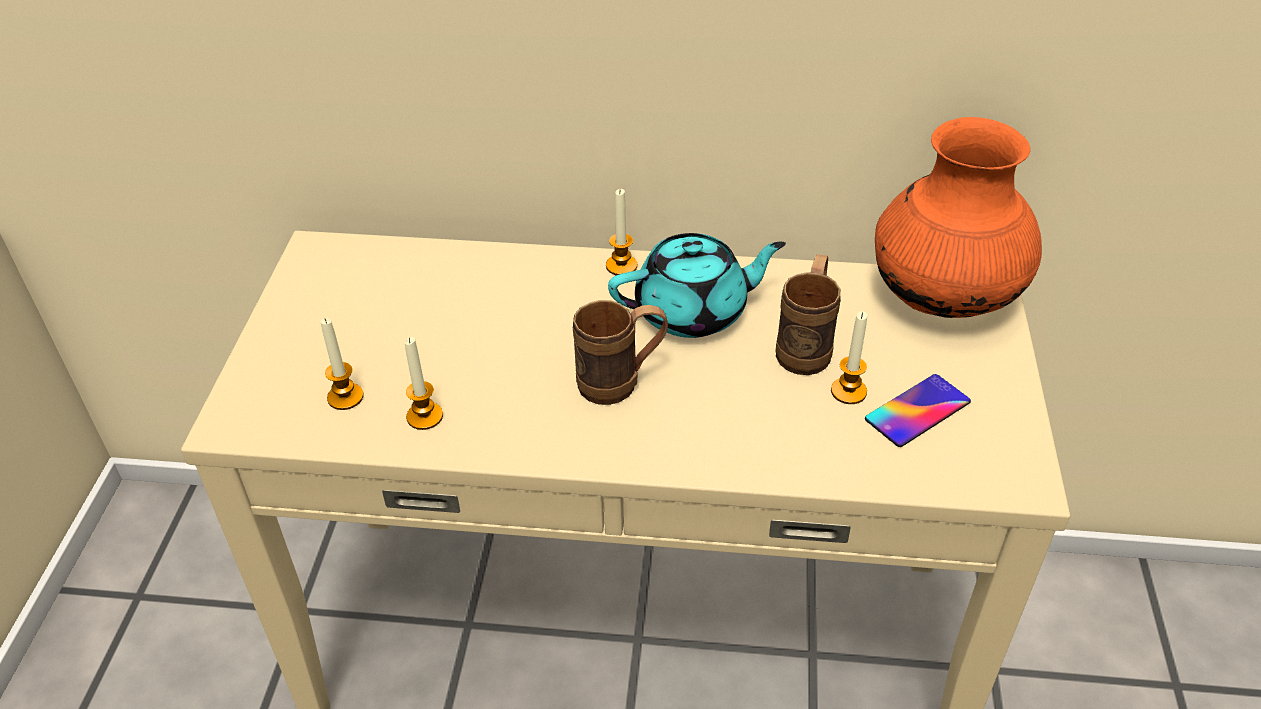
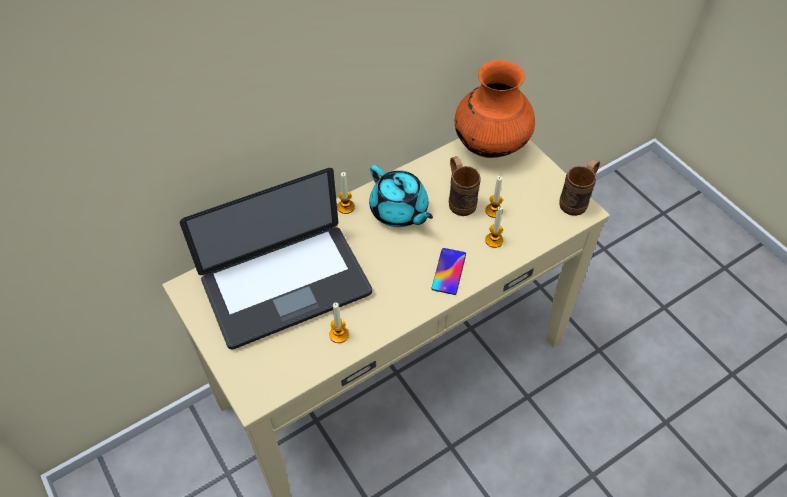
camera: 40 degrees left, 10 degrees up
candle [320,319,364,410] -> candle moved to [485,206,503,248]
brown mug [573,300,668,405] -> brown mug moved to [559,159,600,216]
turquoise teapot [608,233,786,338] -> turquoise teapot turned 105 degrees clockwise [369,165,433,227]
phone [865,374,971,447] -> phone moved to [432,248,466,295]
none -> laptop [180,168,372,349]

